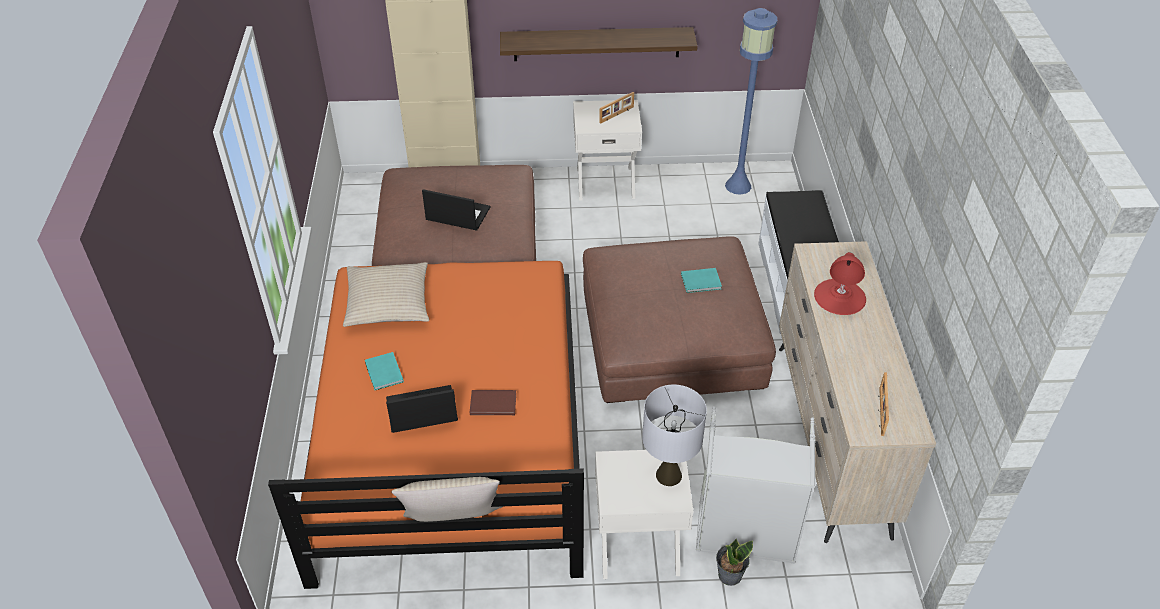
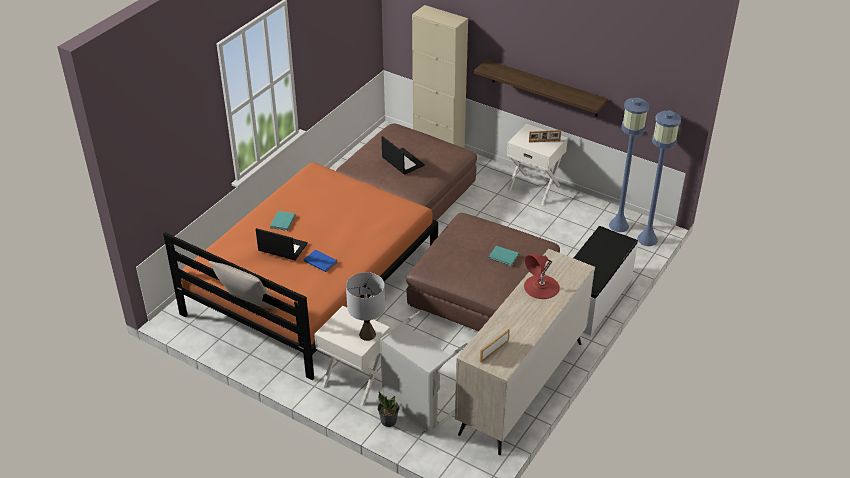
camera: 35 degrees right, 5 degrees down
beige pillow [343,262,429,327] -> none
brown book [470,390,516,415] -> blue book [304,249,337,272]
none -> blue floor lamp [637,110,681,246]

